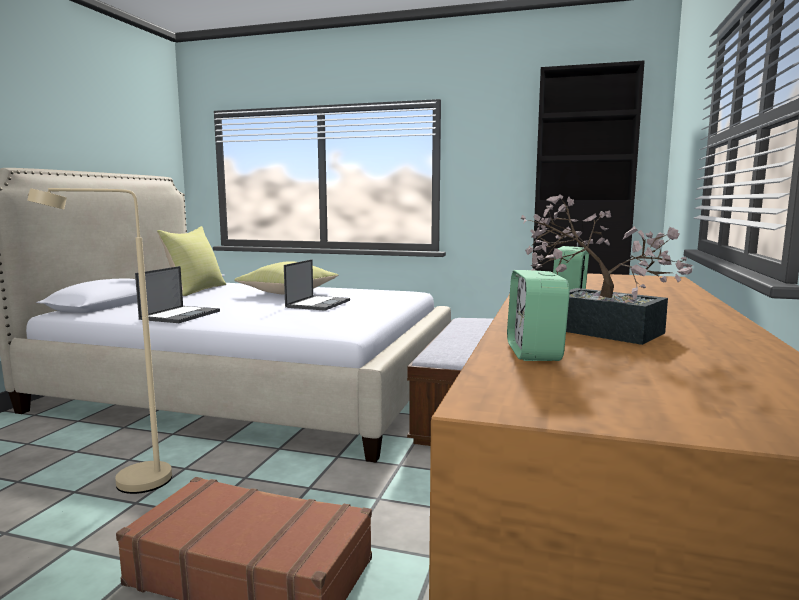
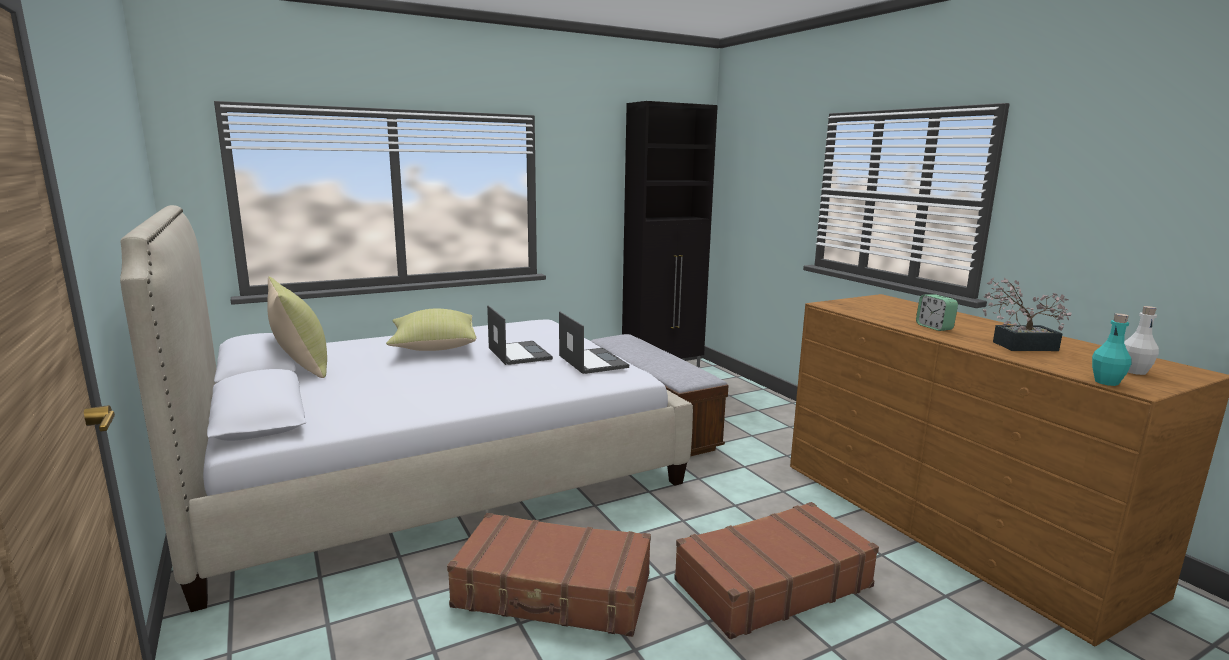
camera: 45 degrees left, 5 degrees up
beige floor lamp [27,188,172,494] -> brown suitcase [447,513,651,637]
laptop [135,266,220,323] -> laptop moved to [559,311,629,374]
alarm clock [507,270,570,361] -> none
none -> turquoise bottle [1092,313,1132,386]
none -> white bottle [1124,306,1159,375]

